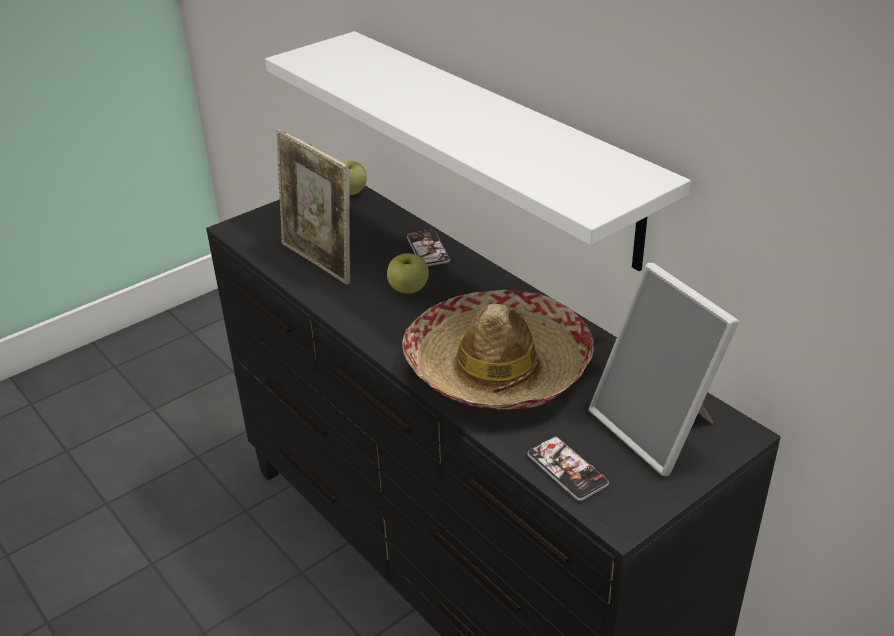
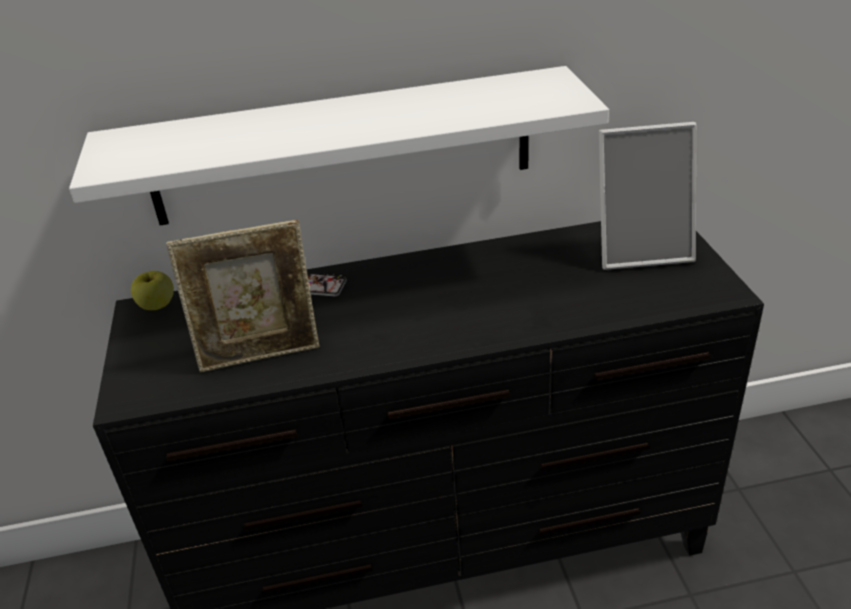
camera: 60 degrees left, 0 degrees up
apple [387,253,429,293] -> none
hat [402,290,594,410] -> none
phone [527,436,609,501] -> none

